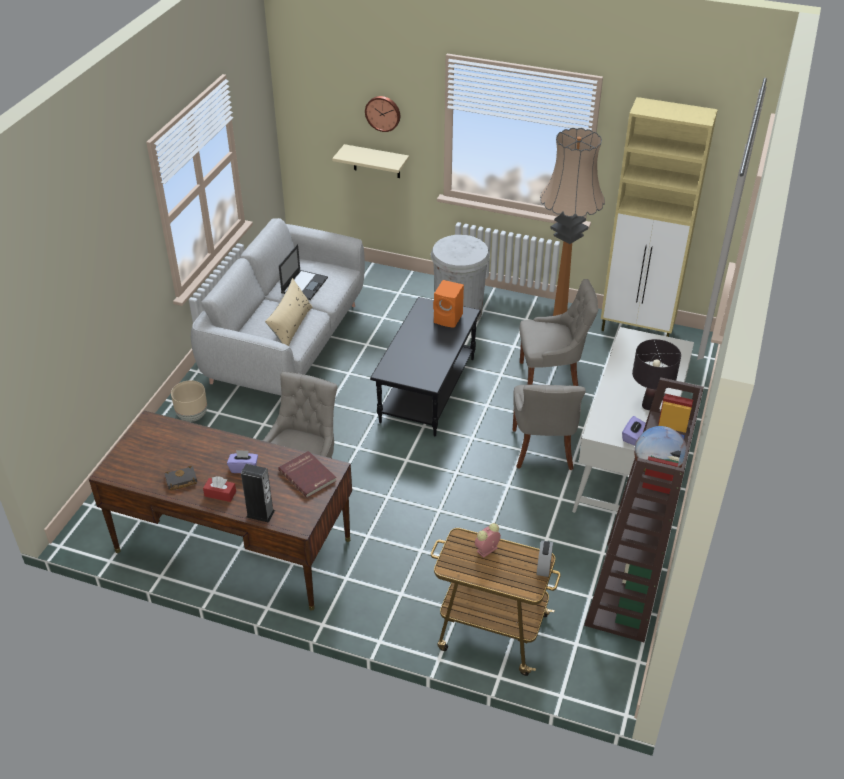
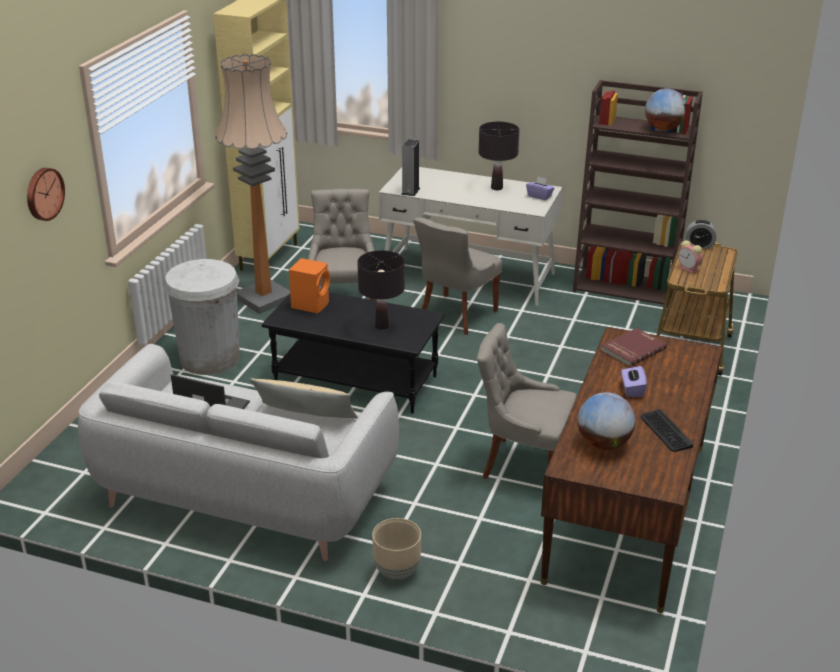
camera: 90 degrees left, 10 degrees down
black book [165,466,197,490] -> keyboard [641,409,693,452]
red tissue box [203,476,236,502] -> none
speaker [241,464,275,523] -> speaker moved to [401,139,420,196]
beige shelf [332,144,409,178] -> none
grey chair [513,385,586,470] -> grey chair turned 120 degrees clockwise [413,217,502,335]
none -> black table lamp [357,250,405,330]
none -> globe [577,392,635,450]

